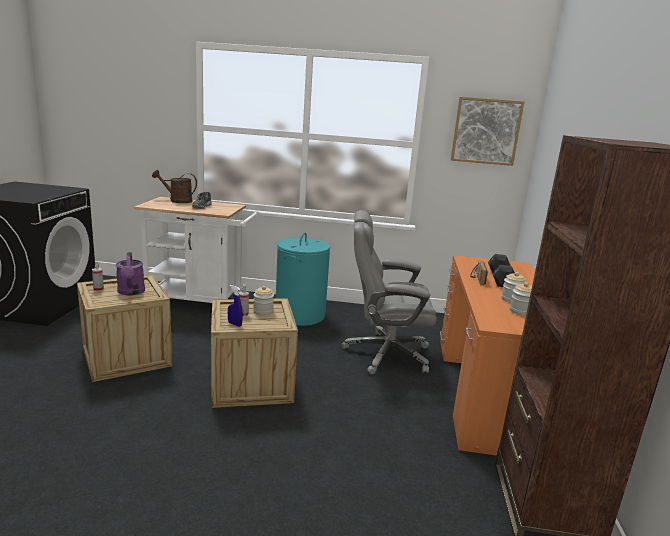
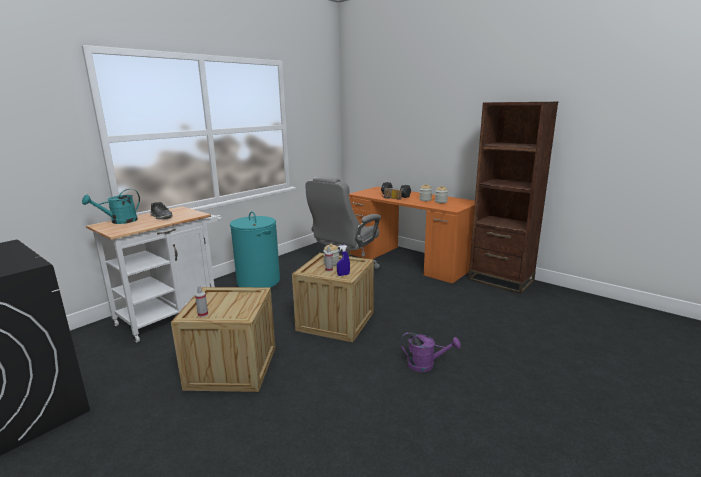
camera: 55 degrees left, 0 degrees up
purple watering can [116,252,145,296] -> purple watering can moved to [401,332,461,372]
brown watering can [152,170,197,203] -> turquoise watering can [82,189,140,224]
picture [451,97,524,166] -> none

